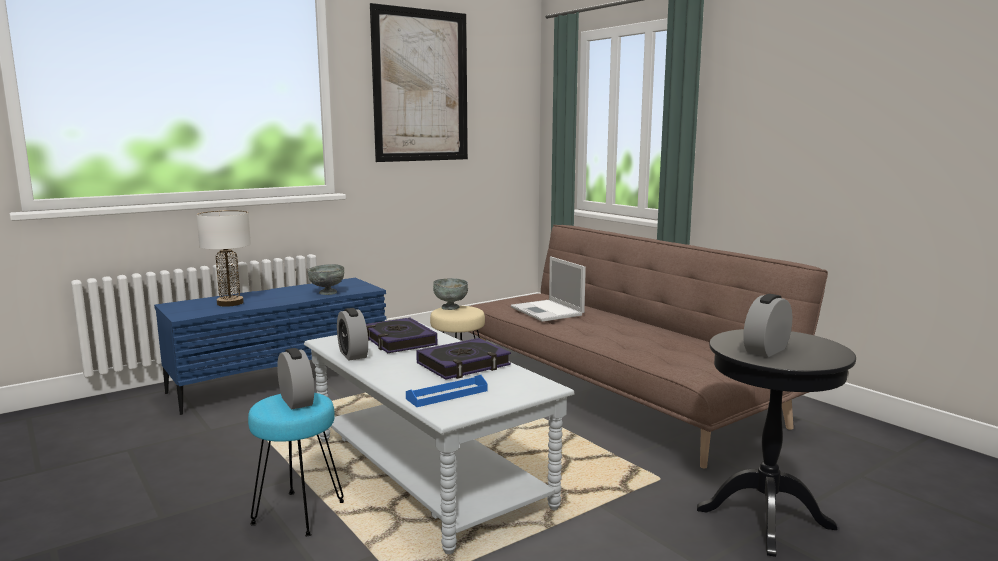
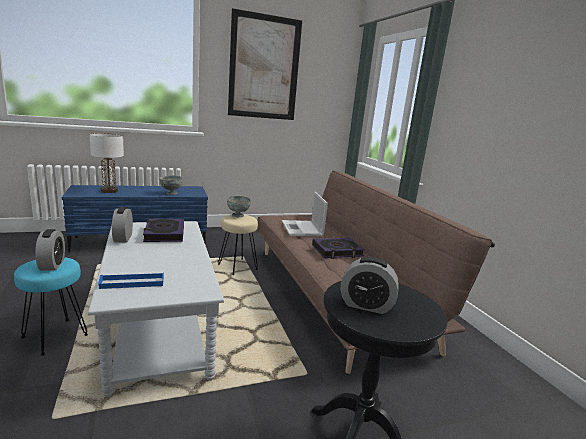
camera: 15 degrees right, 5 degrees up
book [416,338,511,380] -> book moved to [312,238,365,259]
alarm clock [743,294,792,357] -> alarm clock turned 135 degrees counterclockwise [341,257,399,314]

